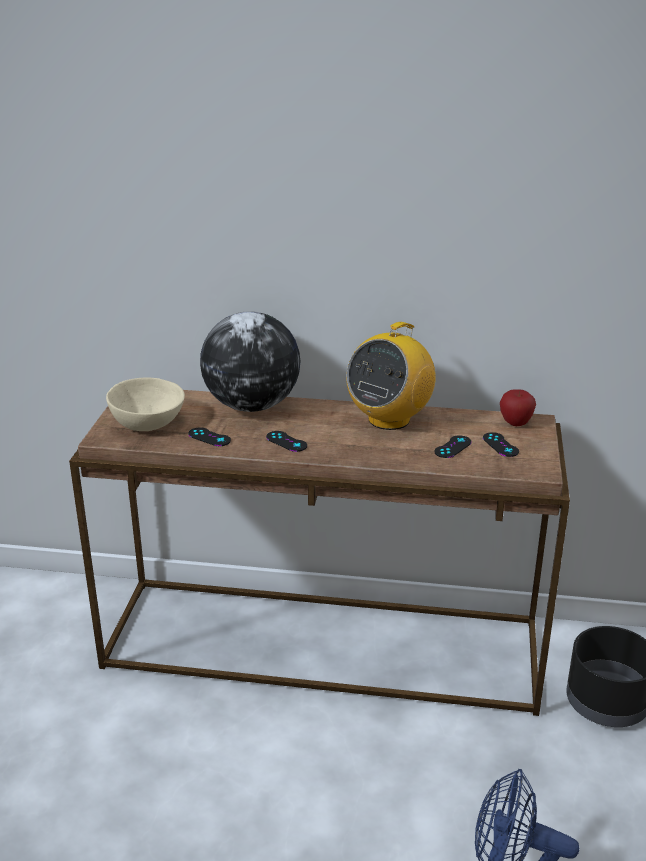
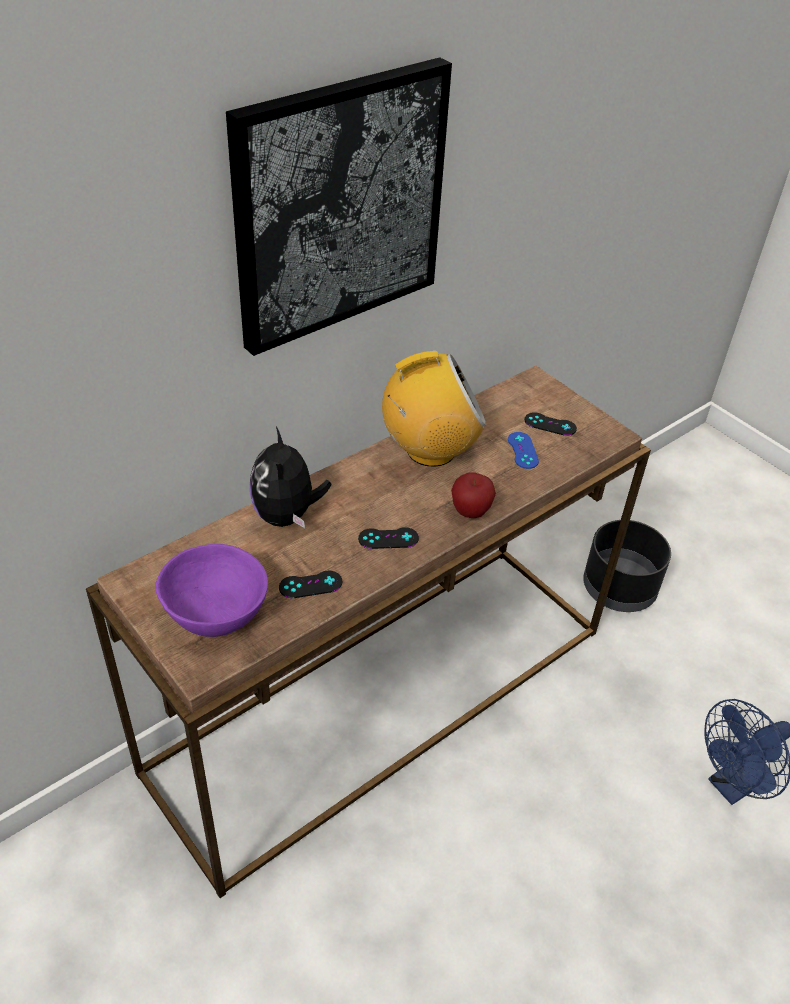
camera: 50 degrees left, 15 degrees up
beige bowl [106,377,185,431] -> purple bowl [156,544,268,637]
globe [200,311,300,412] -> plush toy [249,427,332,528]
radio [346,322,436,430] -> radio turned 90 degrees counterclockwise [382,351,486,467]
black game controller [434,435,472,458] -> blue game controller [508,432,539,469]
apple [500,389,536,426] -> apple moved to [451,472,496,518]
none -> picture [226,57,452,356]

